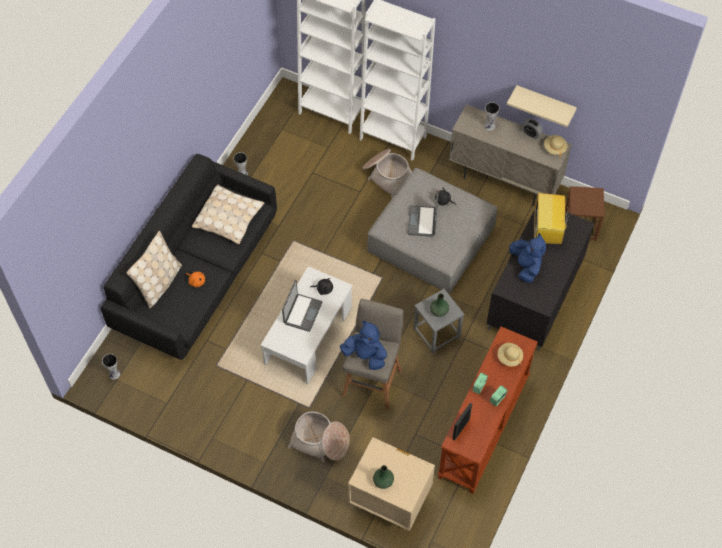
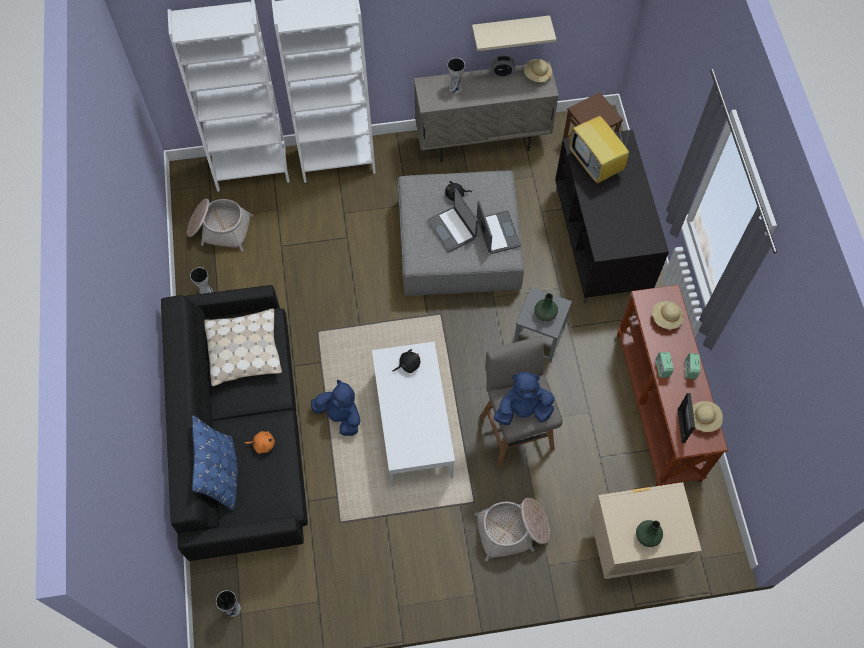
camera: 35 degrees left, 5 degrees up
beige pillow [127,231,182,308] -> blue pillow [192,415,238,510]
laptop [282,280,323,332] -> laptop moved to [477,201,521,254]
basket [363,149,412,198] -> basket moved to [187,199,253,252]
blue plush toy [509,233,546,283] -> blue plush toy moved to [311,380,360,436]
none -> beige hat [693,401,723,432]

